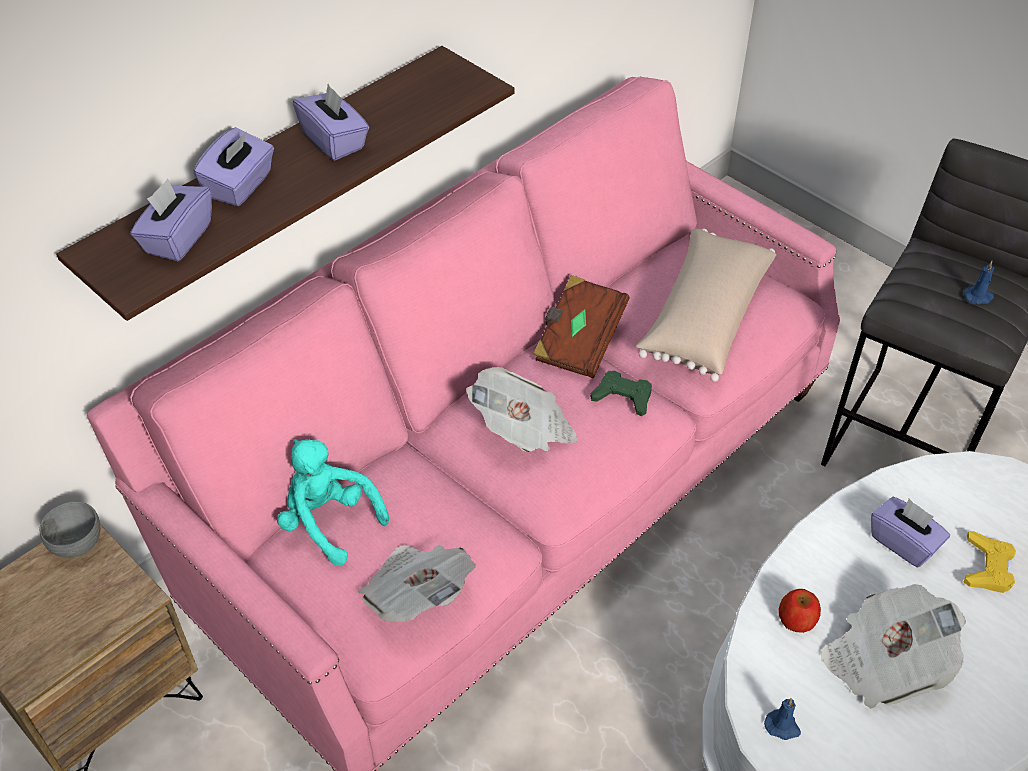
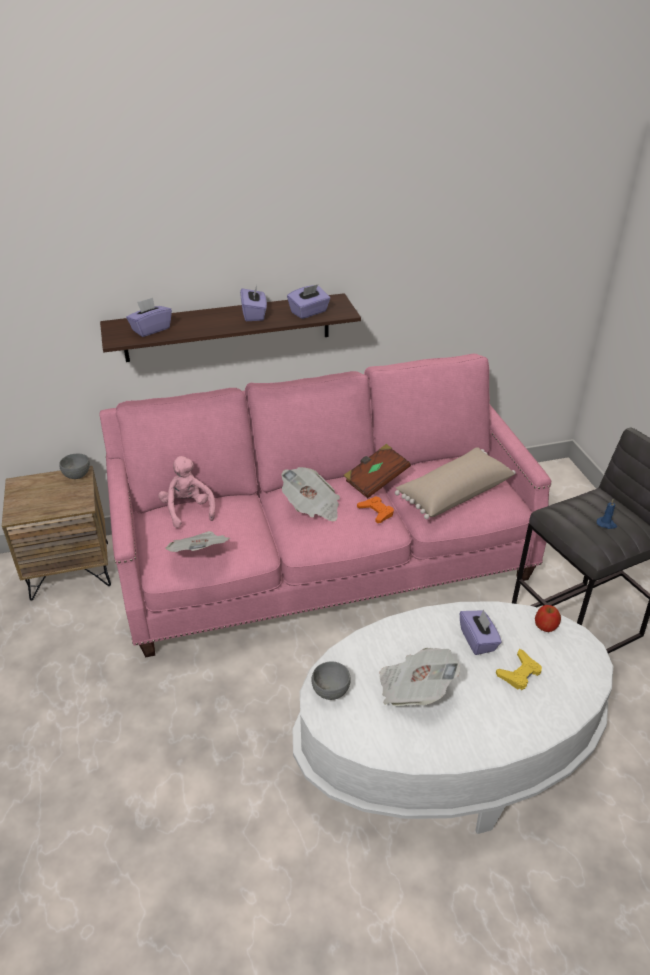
camera: 30 degrees right, 10 degrees down
purple tissue box [193,127,274,206] -> purple tissue box moved to [287,285,330,319]
turquoise plush toy [277,439,389,566] -> pink plush toy [158,456,215,528]
green game controller [590,371,652,416] -> orange game controller [357,496,394,523]
blue candle [764,698,801,740] -> grey bowl [312,661,351,700]
apple [778,589,821,633] -> apple moved to [535,605,561,632]

